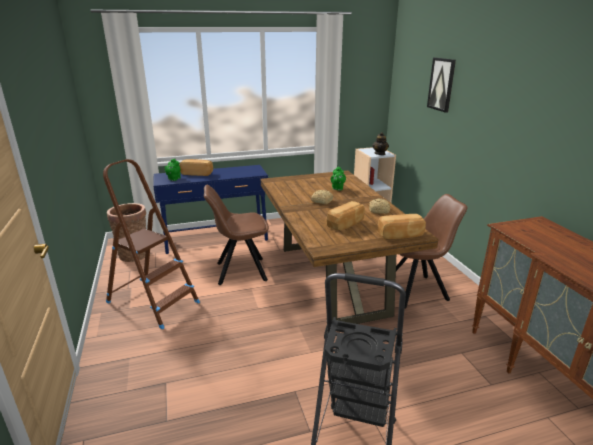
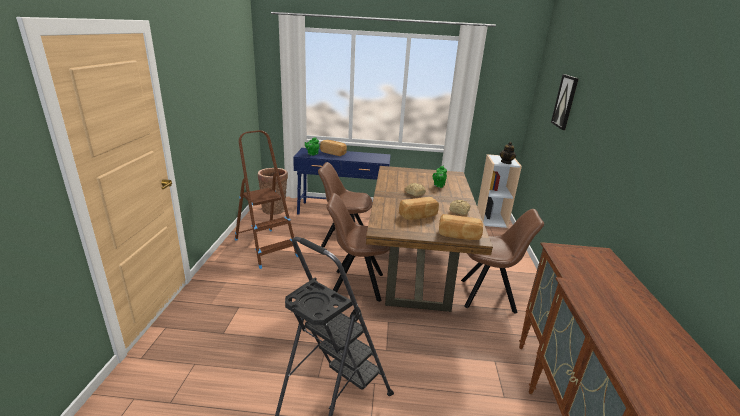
camera: 20 degrees right, 0 degrees up
none -> brown chair [327,193,390,302]

